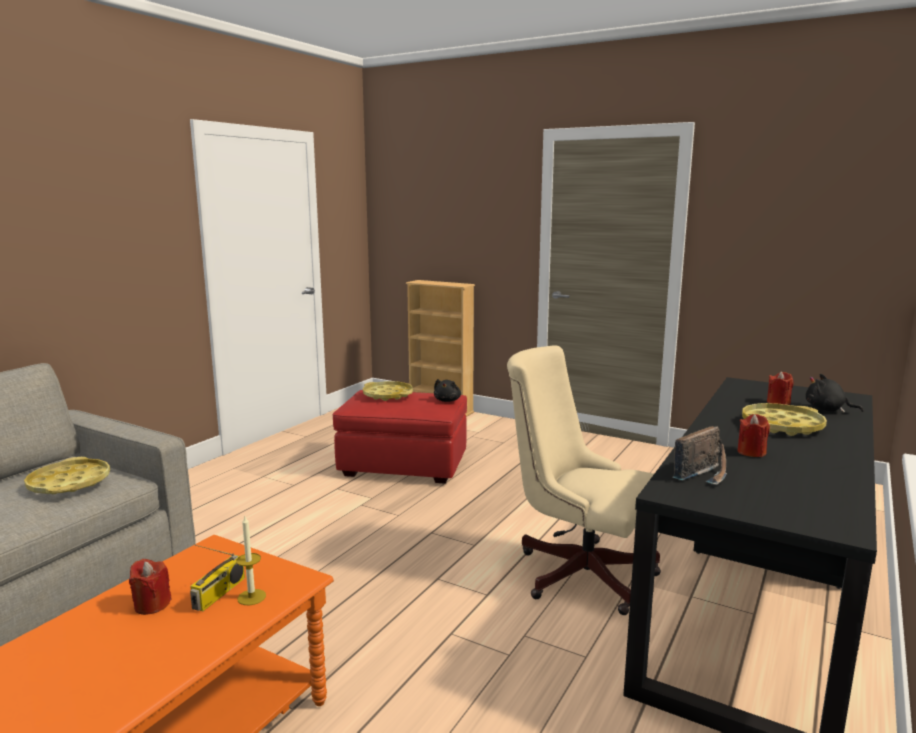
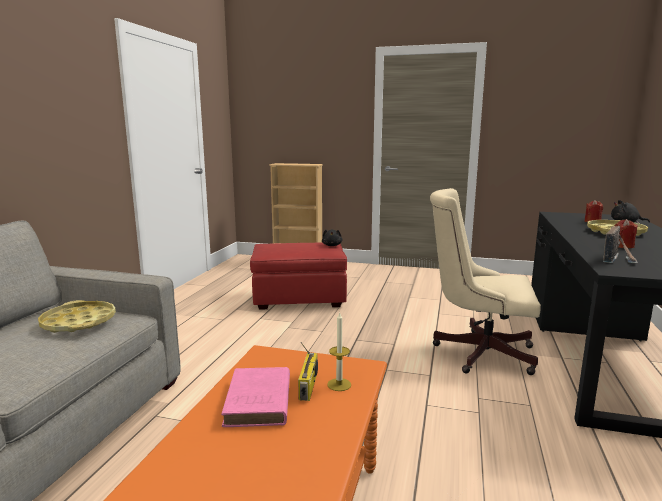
camera: 15 degrees left, 0 degrees up
red candle [129,559,172,615] -> pink book [221,367,290,427]
yellow tray [363,381,413,401] -> none

